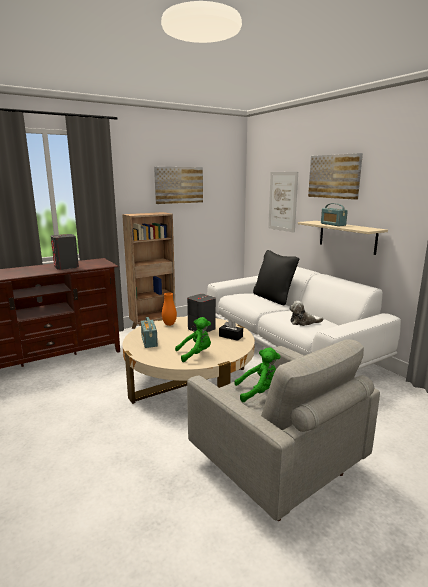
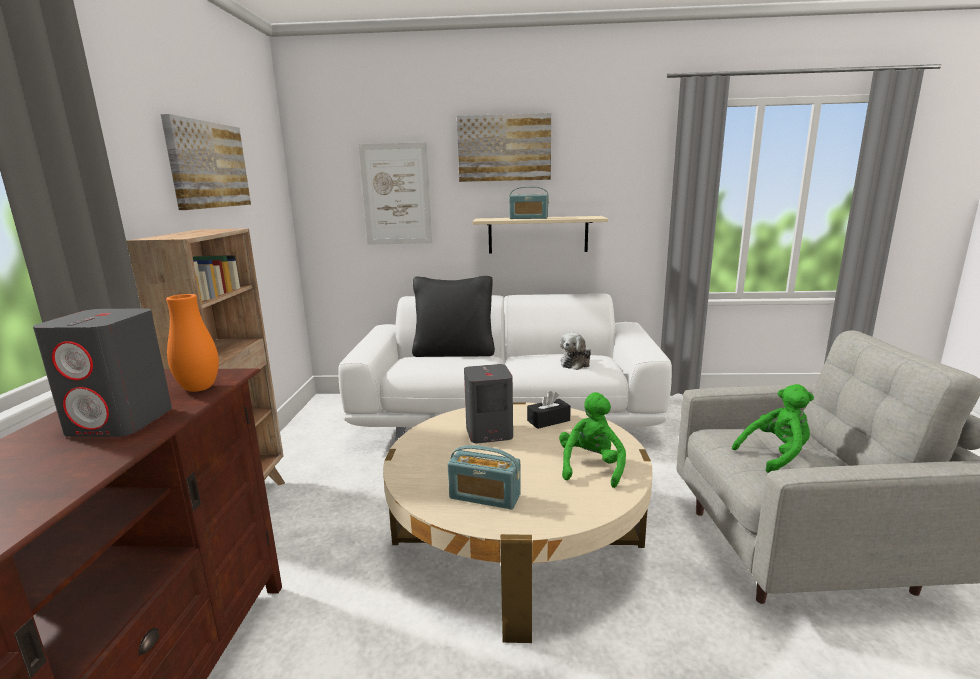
camera: 55 degrees left, 0 degrees up
orange vase [162,293,177,326] -> orange vase moved to [166,294,219,392]
green plush toy [235,348,281,402] -> green plush toy turned 45 degrees clockwise [732,384,814,473]

